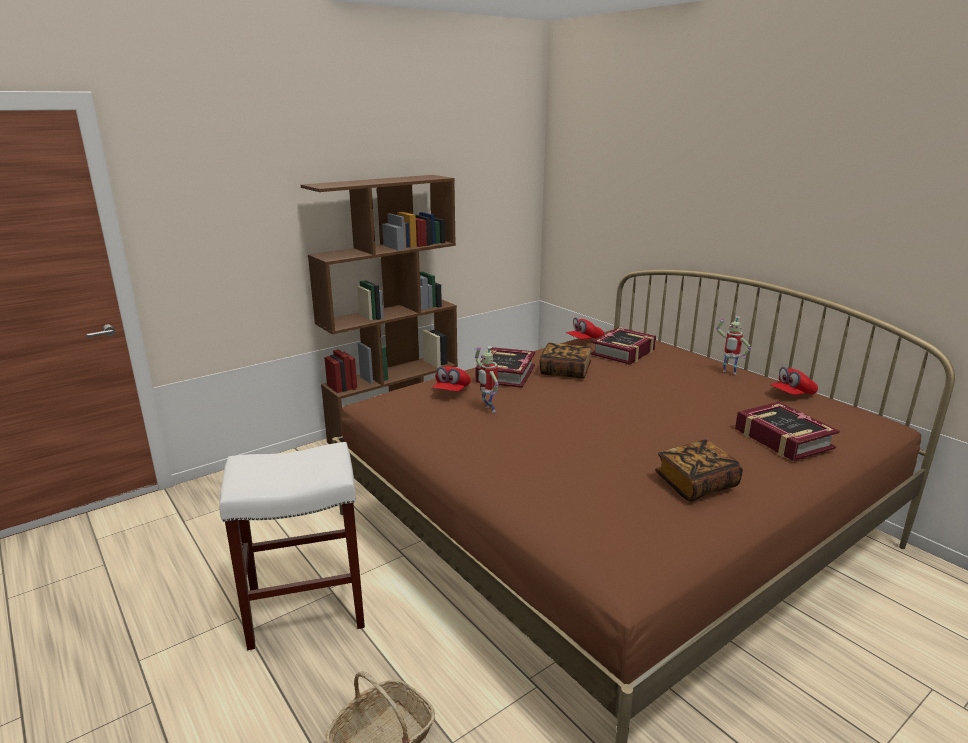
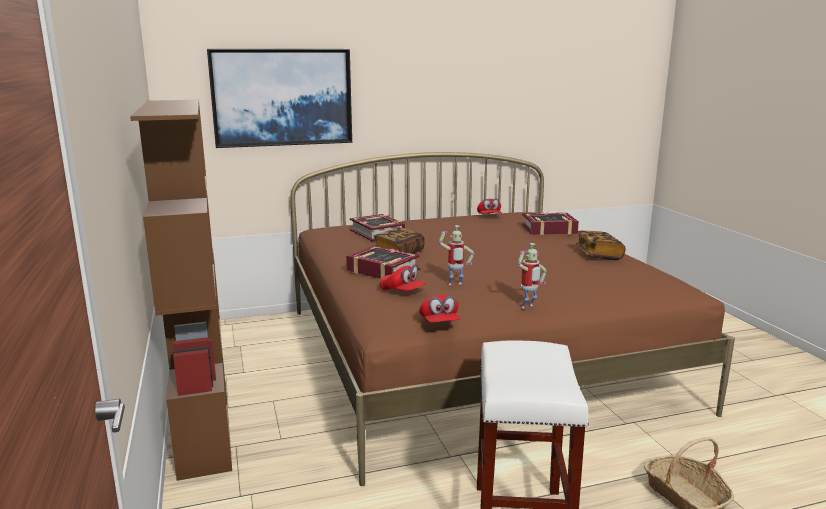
camera: 70 degrees left, 5 degrees down
red cap [566,317,604,339] -> red cap moved to [419,295,460,323]
toy robot [716,316,751,374] -> toy robot moved to [518,243,547,309]
none -> picture [207,49,352,148]

